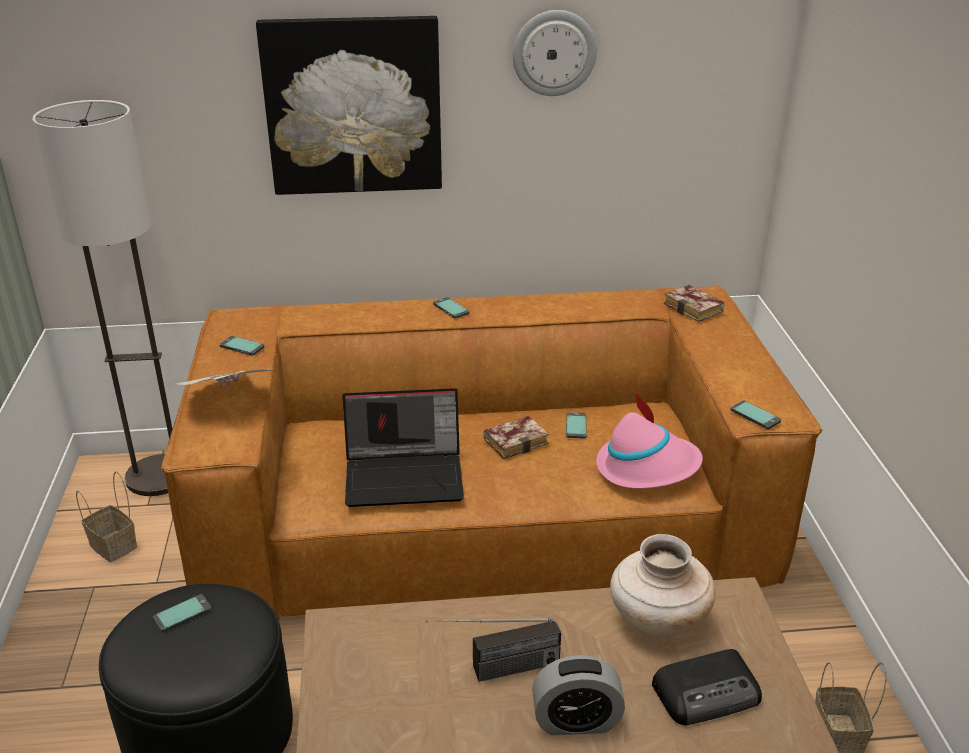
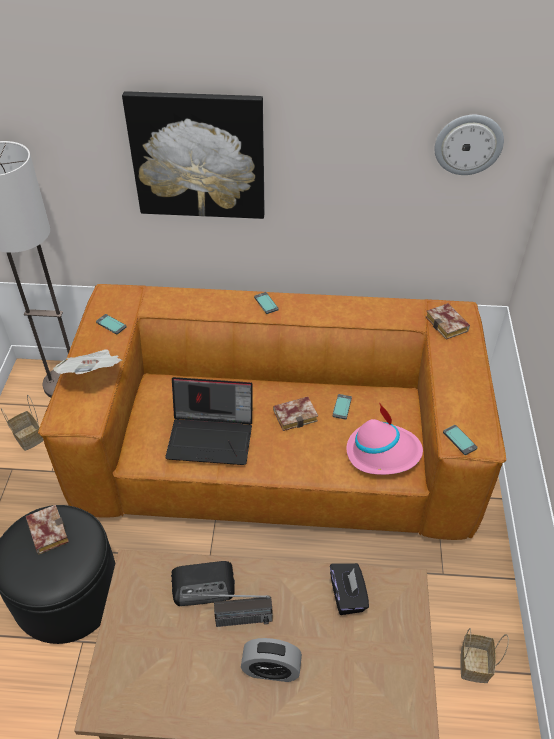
camera: 10 degrees right, 15 degrees up
phone [153,594,212,632] -> book [26,505,69,555]
wall clock [513,10,597,96] -> wall clock moved to [435,115,504,175]
beige vase [610,534,715,637] -> black tissue box [330,563,369,615]
radio [652,649,762,725] -> radio moved to [171,561,235,606]

